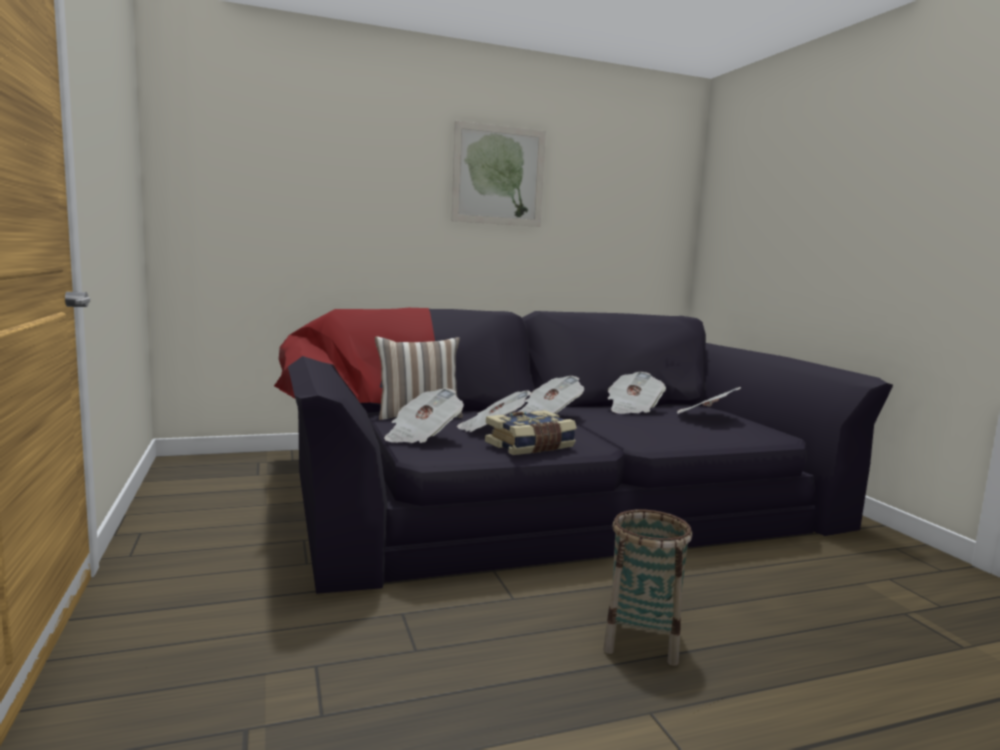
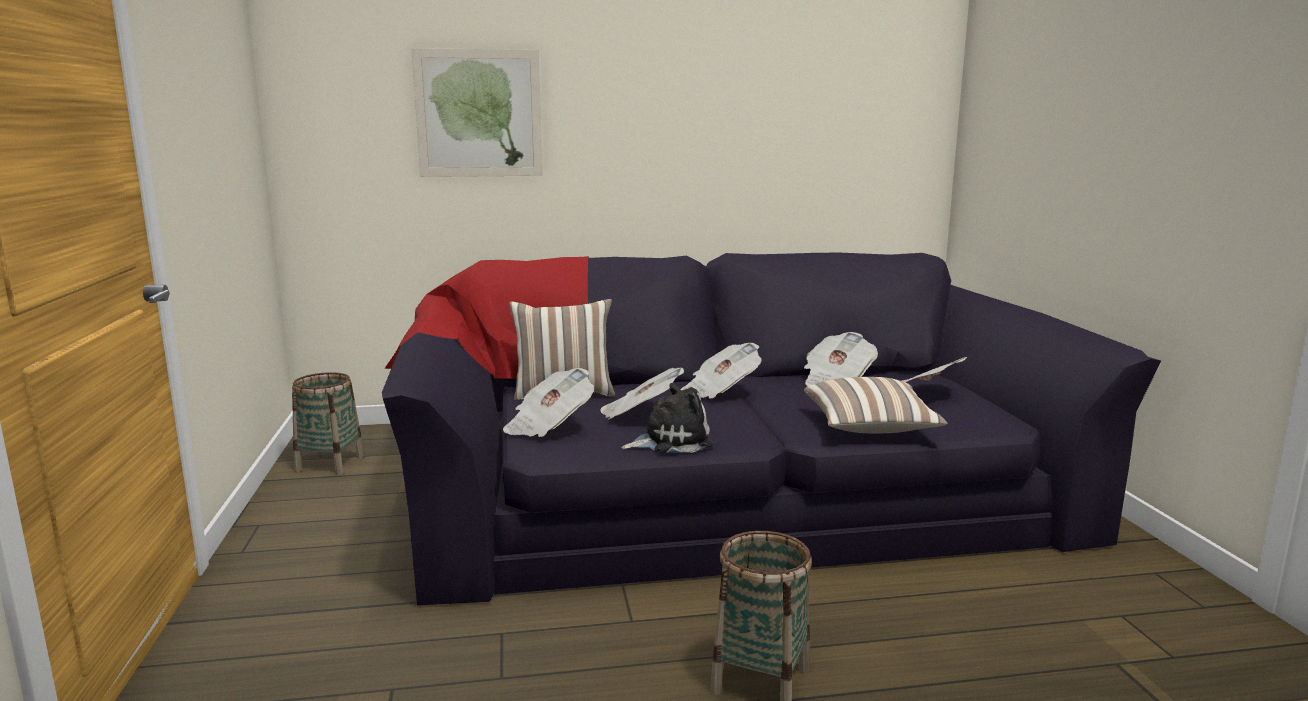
camera: 10 degrees right, 5 degrees up
picture [452,121,546,227] -> picture moved to [412,48,543,177]
book [485,410,577,455] -> plush toy [622,383,713,453]
none -> basket [292,372,364,475]
none -> pillow [804,377,948,433]

